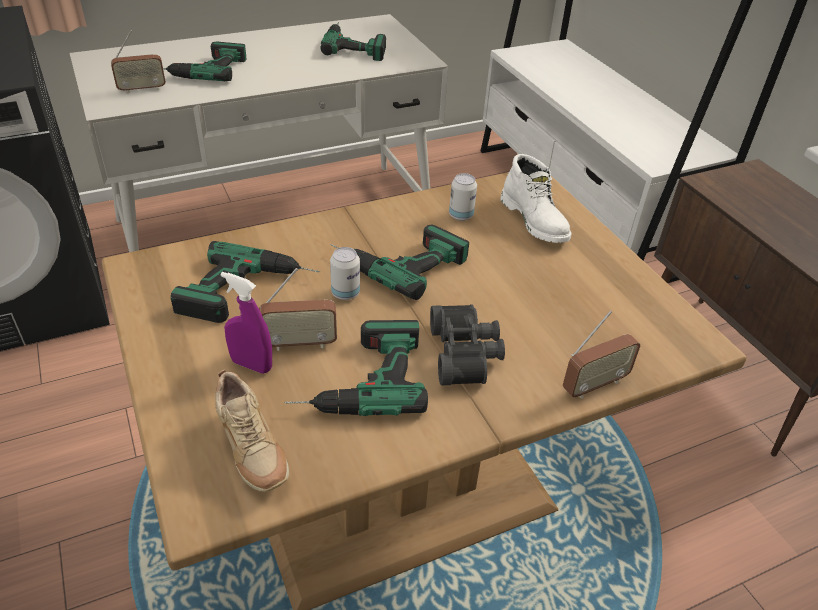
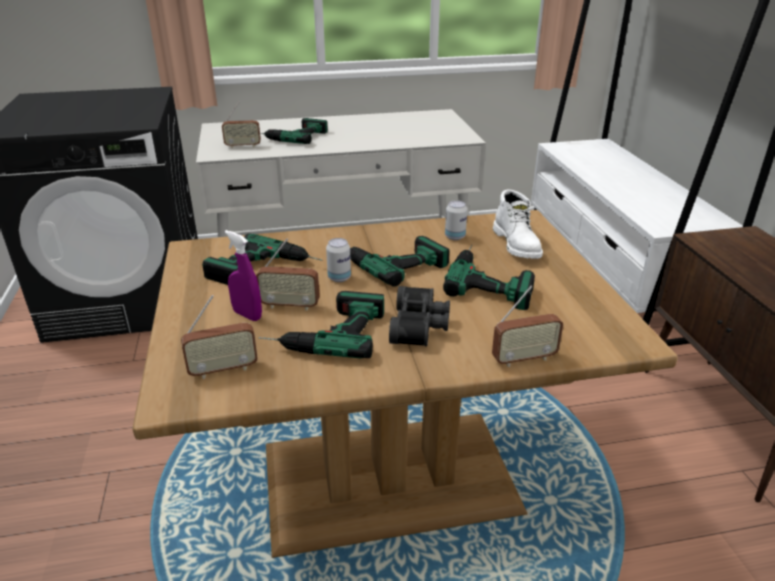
camera: 15 degrees right, 10 degrees down
beige shoe [215,369,289,492] -> radio [181,295,258,379]
power drill [321,22,386,61] -> power drill moved to [443,245,535,310]

